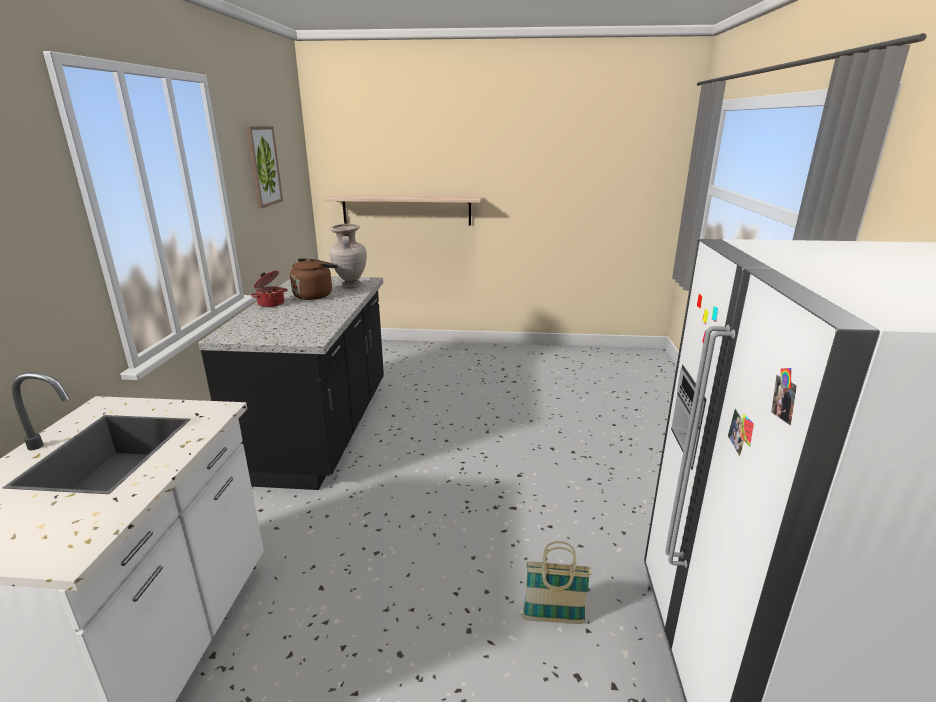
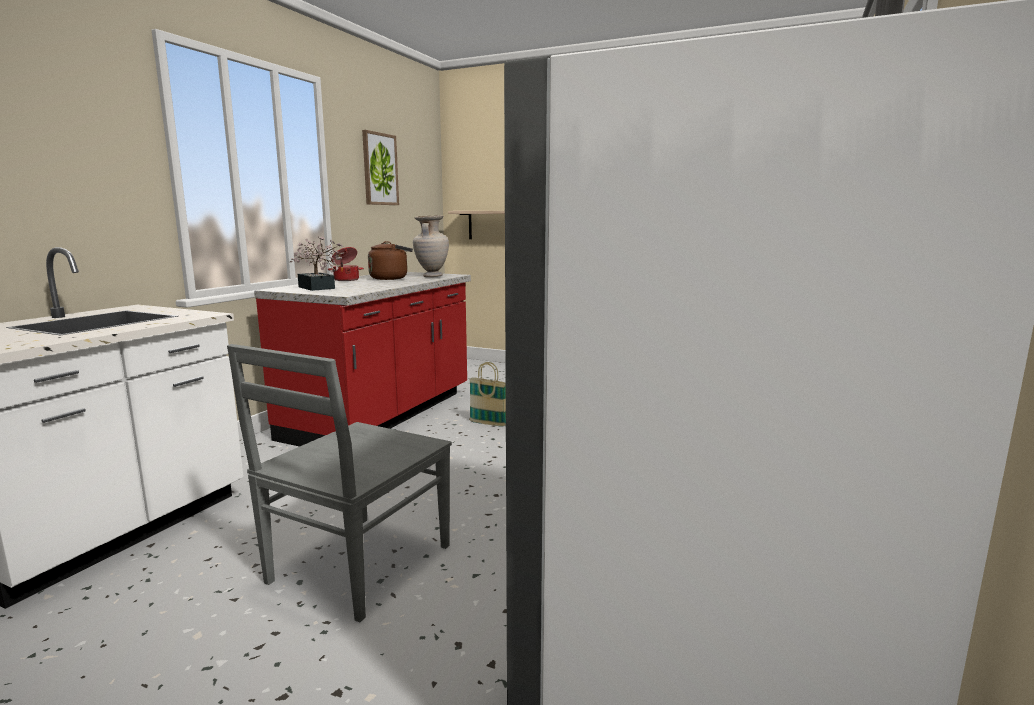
camera: 20 degrees right, 10 degrees down
black counter [198,276,384,490] -> red counter [254,272,471,447]
basket [523,541,592,624] -> basket moved to [469,362,506,427]
none -> grey chair [227,344,452,622]
none -> potted plant [290,236,344,291]

